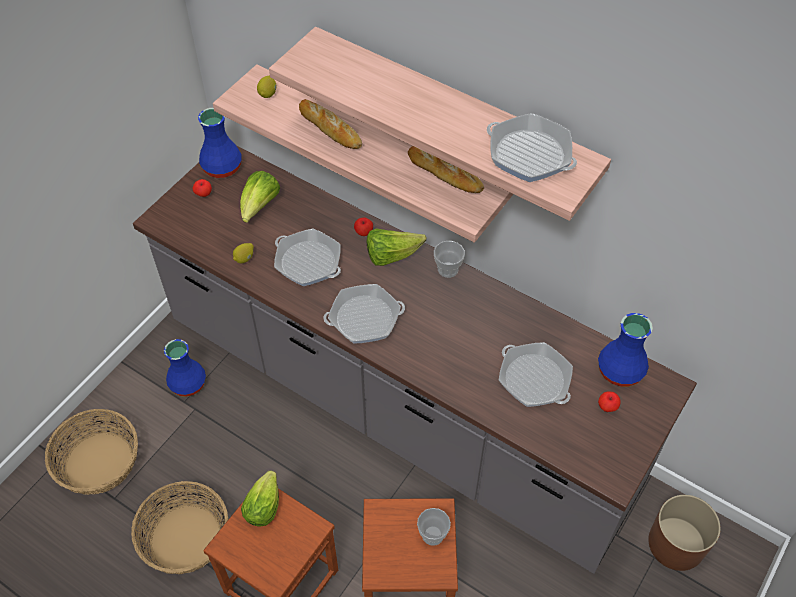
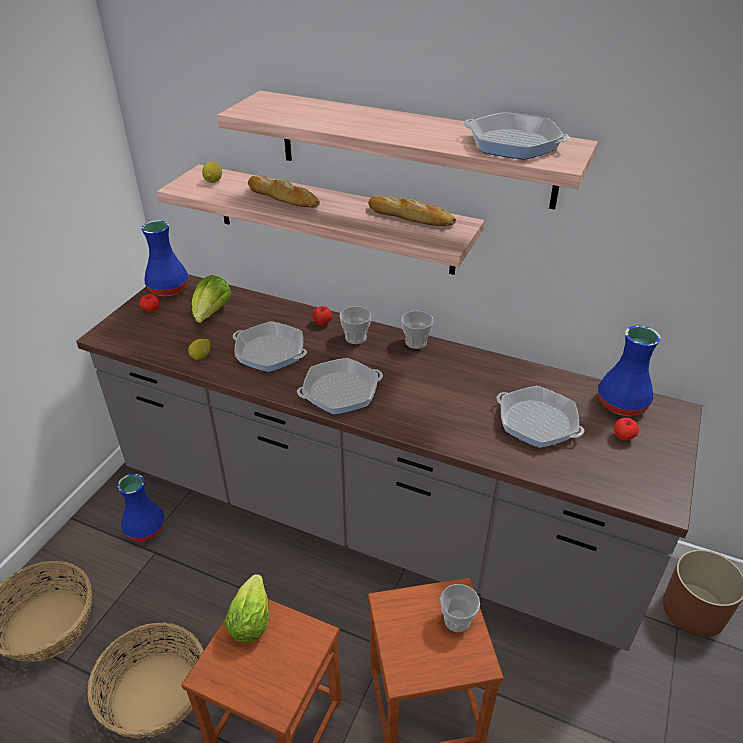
camera: 10 degrees left, 15 degrees down
lettuce [367,228,426,266] -> cup [339,306,372,344]

